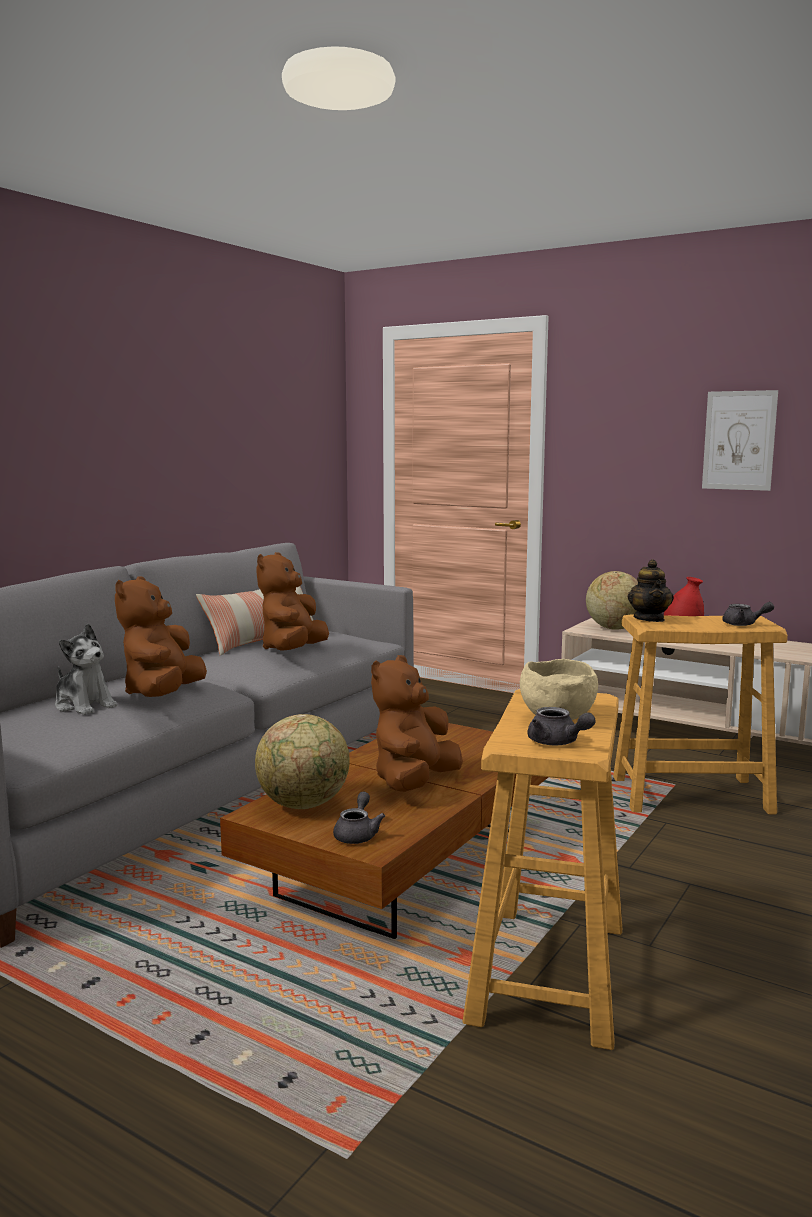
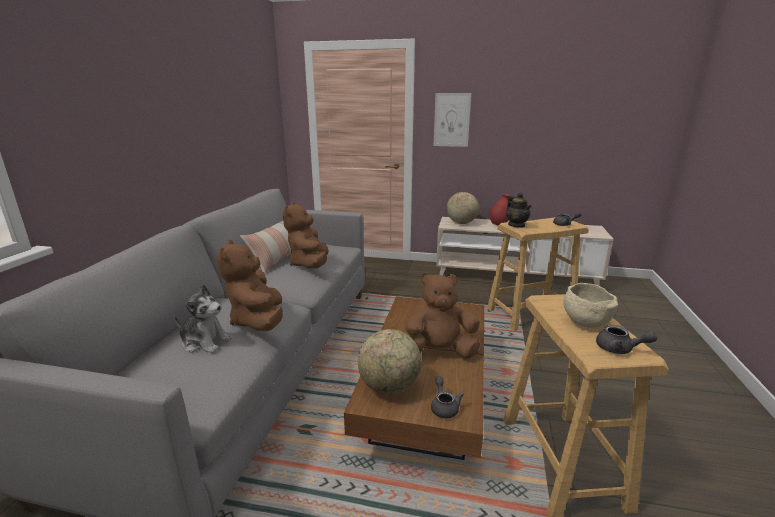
camera: 20 degrees left, 10 degrees up
brown plush toy [371,655,463,792] -> brown plush toy turned 75 degrees clockwise [406,273,480,359]
picture [702,390,778,491] -> picture moved to [434,93,471,147]

